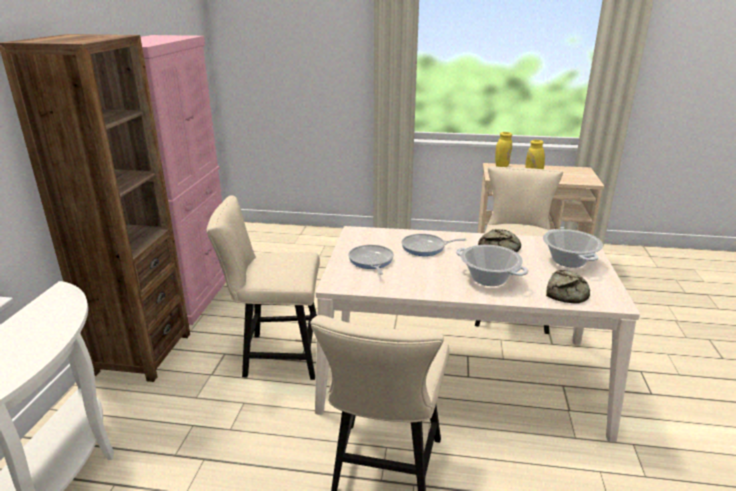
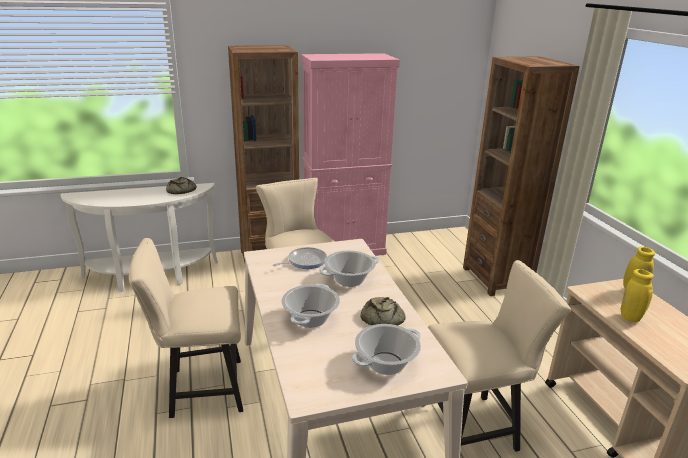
camera: 65 degrees right, 0 degrees up
frying pan [402,234,467,256] -> cooking pot [320,250,379,287]
bread [546,270,590,303] -> bread moved to [166,177,196,194]
none -> brown bookcase [463,56,580,296]

